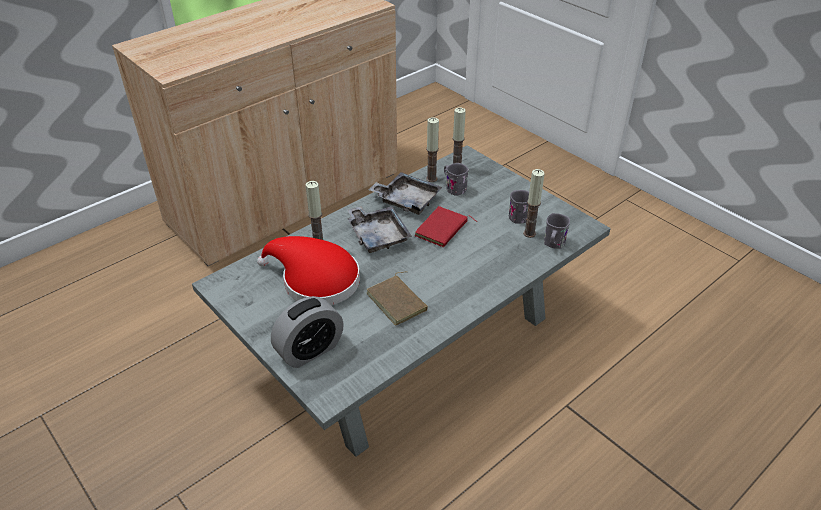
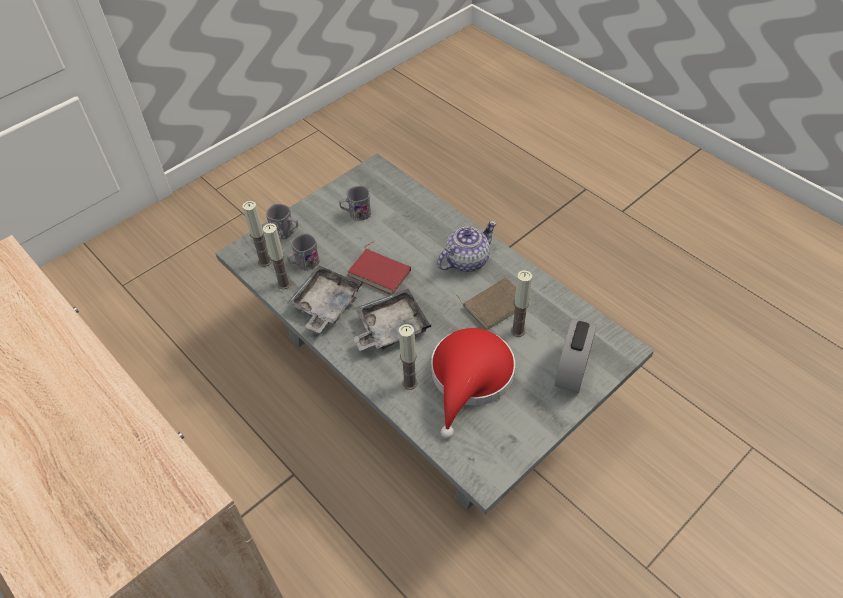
camera: 90 degrees left, 10 degrees up
alarm clock [271,296,344,368] -> alarm clock turned 60 degrees clockwise [554,318,597,393]
candle [523,169,545,238] -> candle moved to [511,270,532,337]
grey mug [544,213,570,249] -> grey mug moved to [266,204,299,239]
none -> teapot [437,221,497,272]

